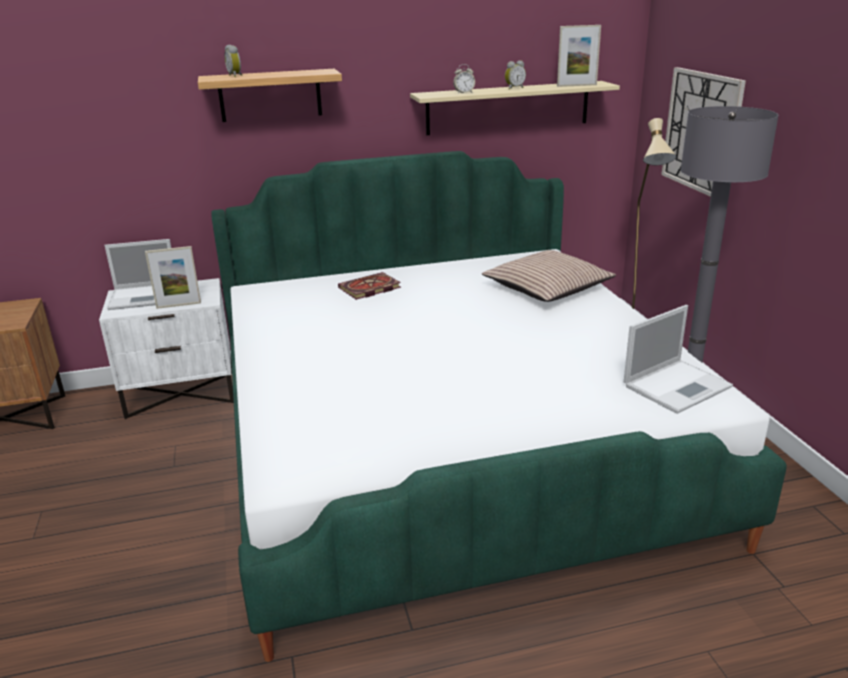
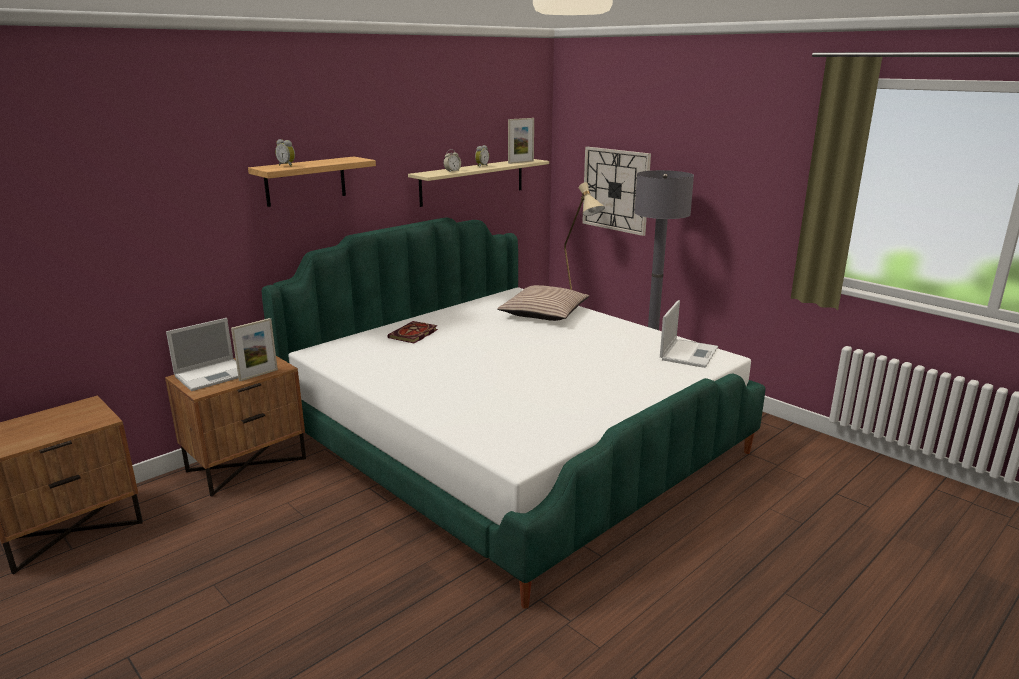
camera: 30 degrees left, 5 degrees down
white nightstand [99,278,234,419] -> brown nightstand [165,356,306,496]

